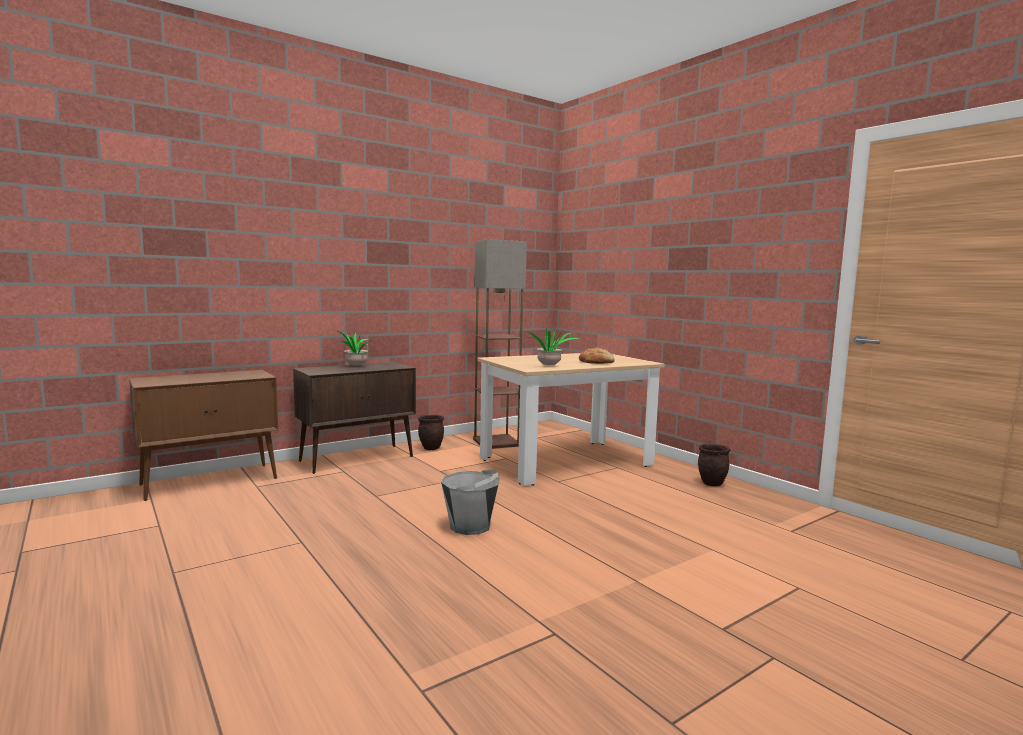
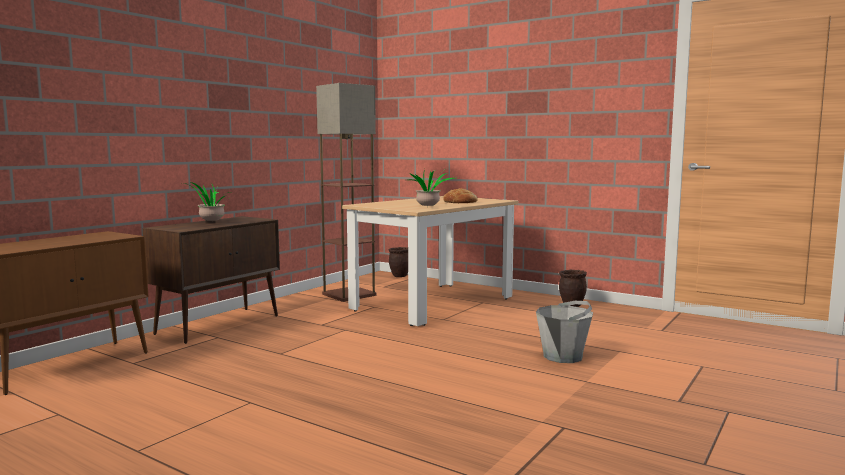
camera: 20 degrees left, 0 degrees up
brown planter [418,415,444,450] -> brown planter moved to [389,247,408,277]
grey bucket [441,470,500,535] -> grey bucket moved to [536,301,593,363]

